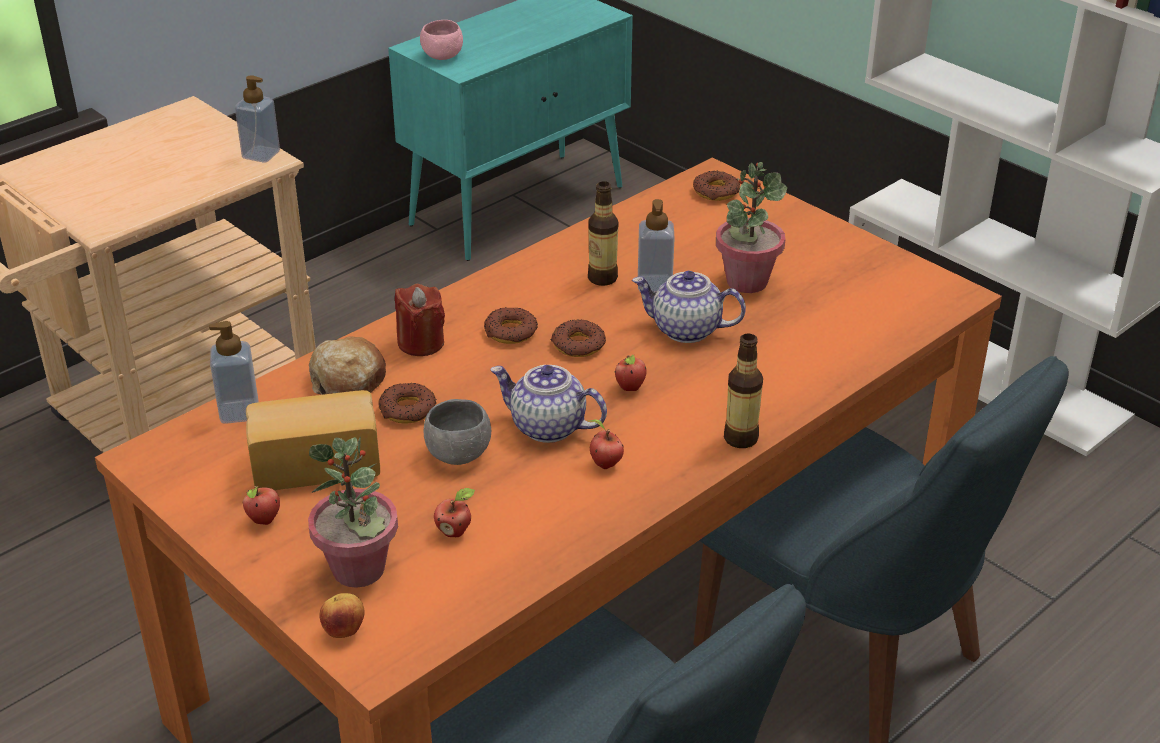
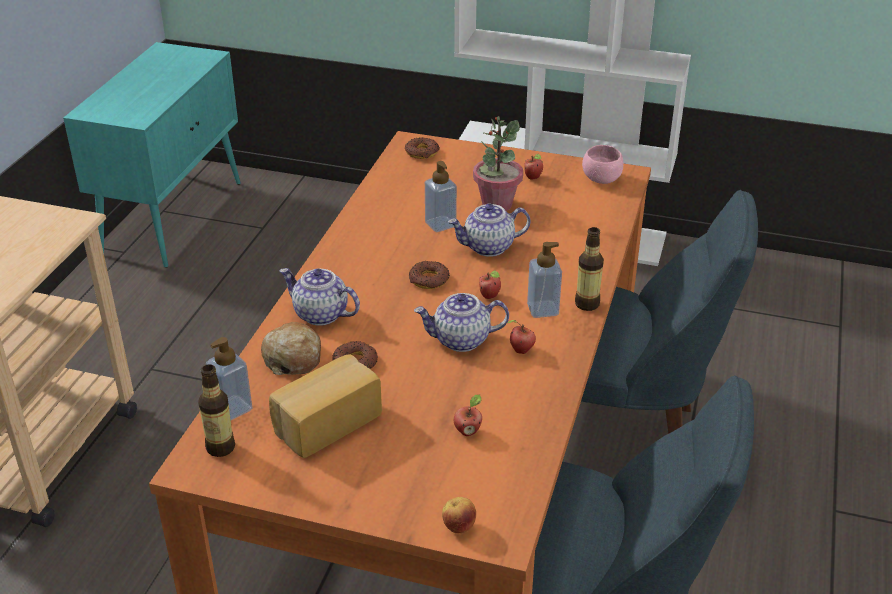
camera: 30 degrees left, 0 degrees up
soap dispenser [235,75,280,163] -> soap dispenser moved to [527,242,562,318]
apple [242,486,280,525] -> apple moved to [524,154,543,180]
potted plant [308,436,398,588] -> none
red candle [395,284,445,356] -> teapot [279,268,360,326]
pink bowl [420,20,463,60] -> pink bowl moved to [582,145,623,184]
grey bowl [424,399,491,465] -> none
donut [484,307,538,344] -> none
bottle [588,181,618,286] -> bottle moved to [198,364,235,457]

